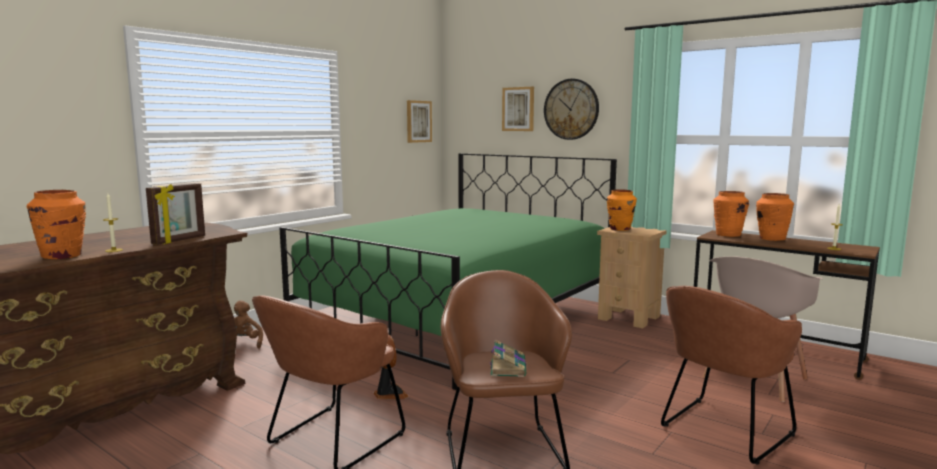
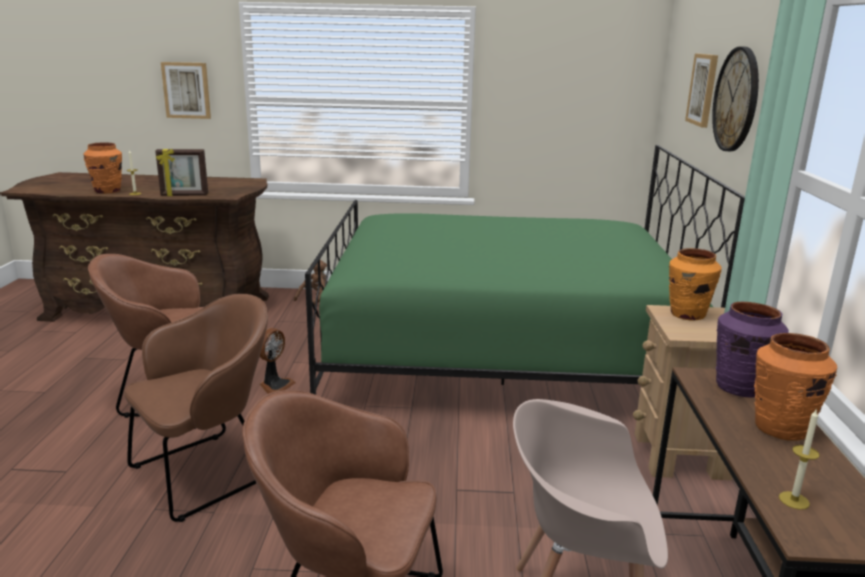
camera: 55 degrees right, 10 degrees up
picture [407,100,432,143] -> picture moved to [161,62,211,119]
book [490,340,526,377] -> none
orange vase [713,191,749,237] -> purple vase [716,302,789,398]

